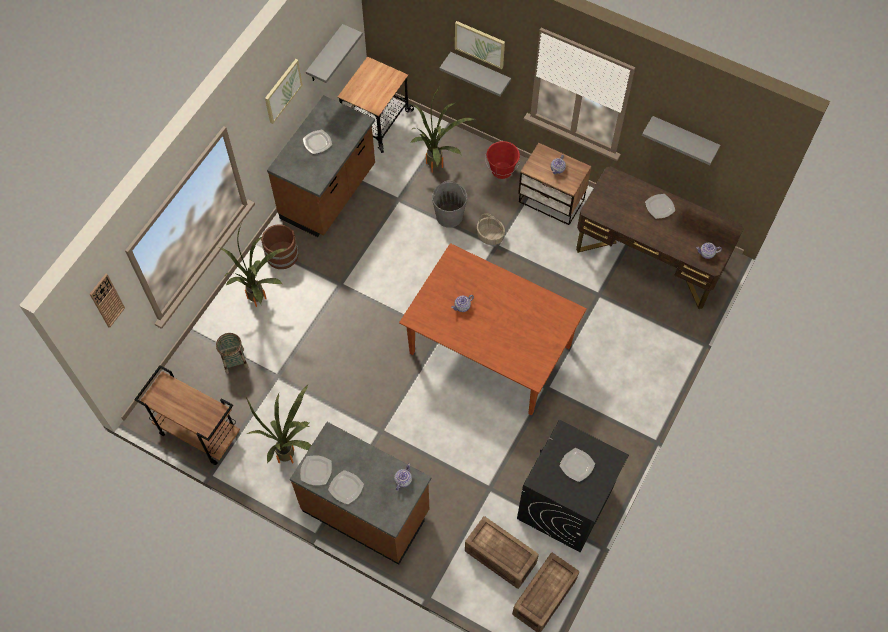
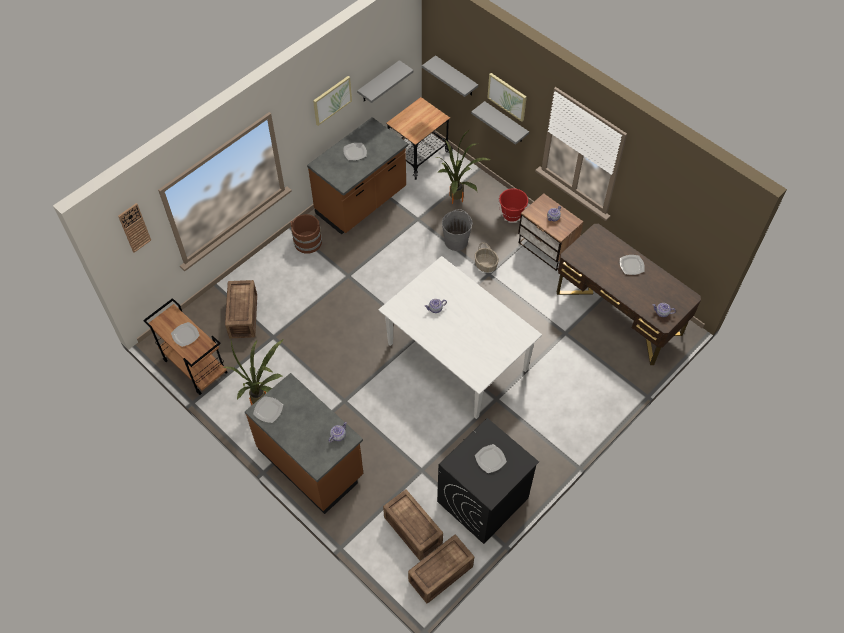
camera: 15 degrees right, 5 degrees down
basket [216,333,248,374] -> crate [225,280,257,338]
potted plant [220,225,288,307] -> none
plate [328,470,364,504] -> plate moved to [171,322,200,347]
brown dining table [399,243,587,415] -> white dining table [379,256,542,419]
grey shelf [642,116,721,165] -> grey shelf moved to [422,55,478,97]

